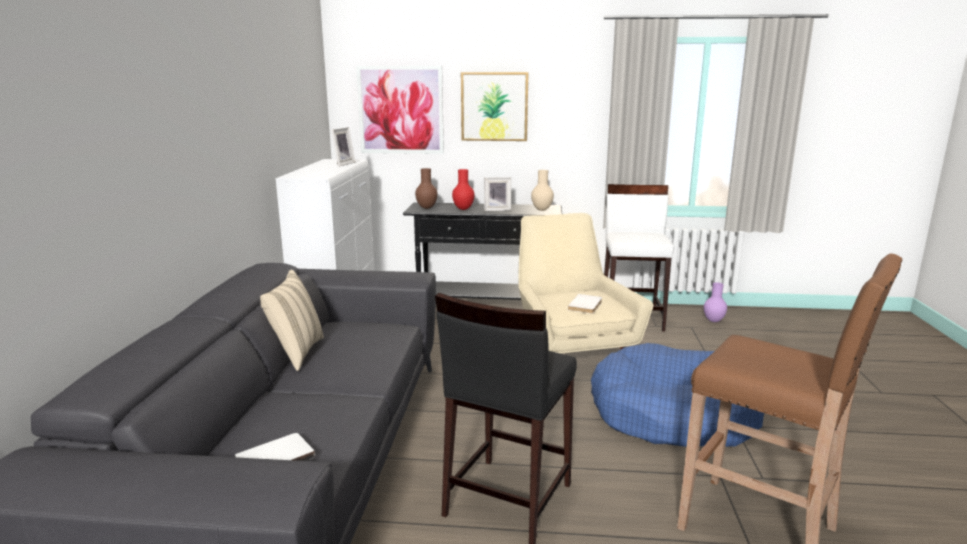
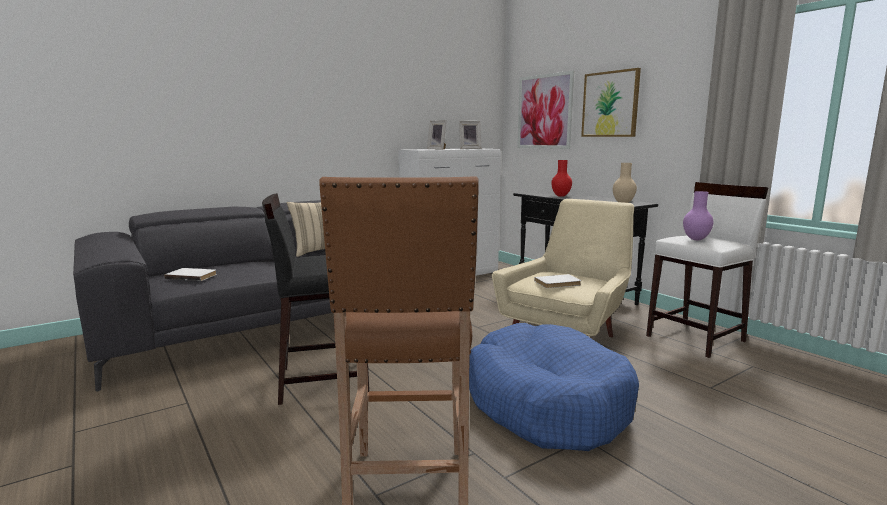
camera: 50 degrees right, 5 degrees down
brown vase [415,168,438,209] -> none
picture frame [484,177,511,211] -> picture frame moved to [427,120,447,150]
purple vase [704,282,727,322] -> purple vase moved to [683,191,714,240]

